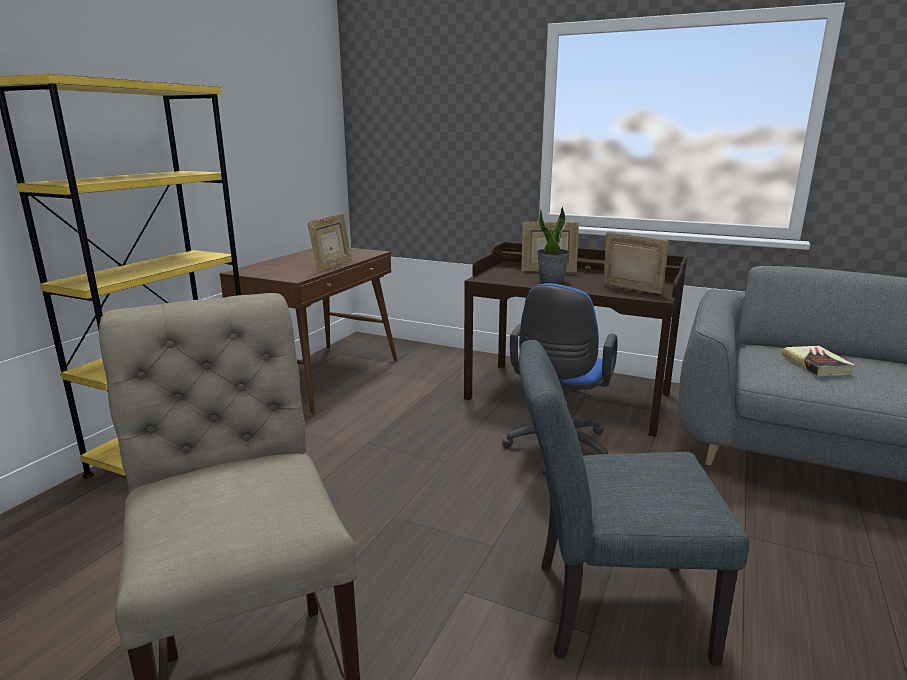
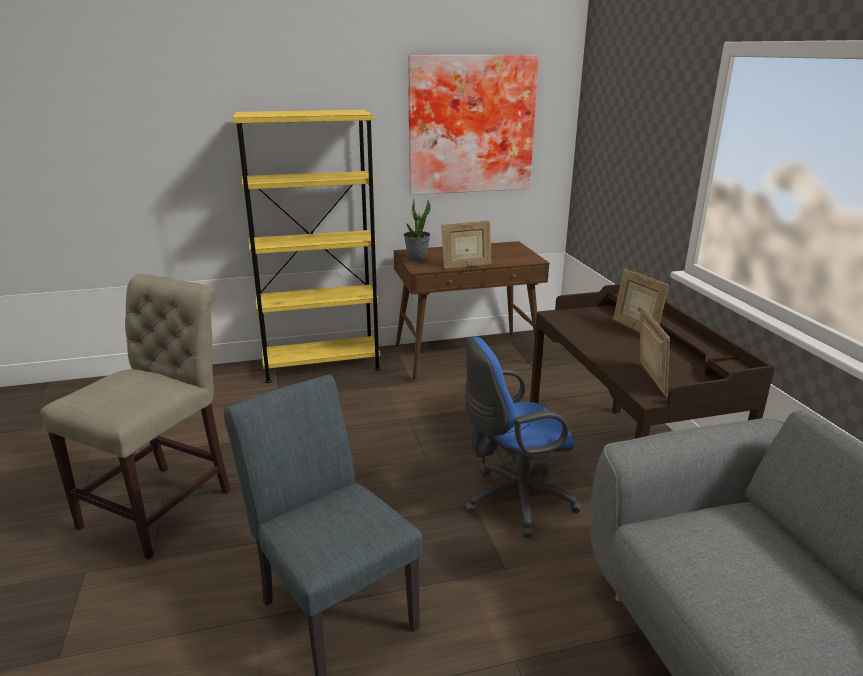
camera: 50 degrees right, 5 degrees up
potted plant [537,206,570,284] -> potted plant moved to [404,199,431,261]
book [782,346,855,376] -> none
none -> picture [408,55,539,195]

